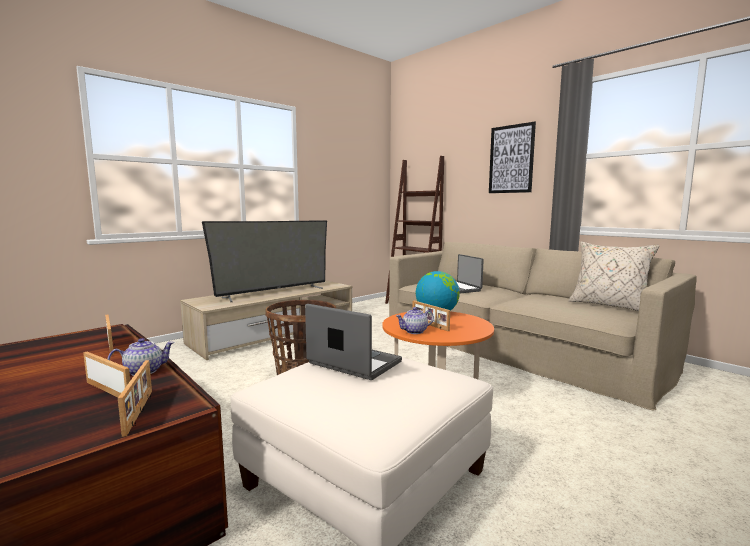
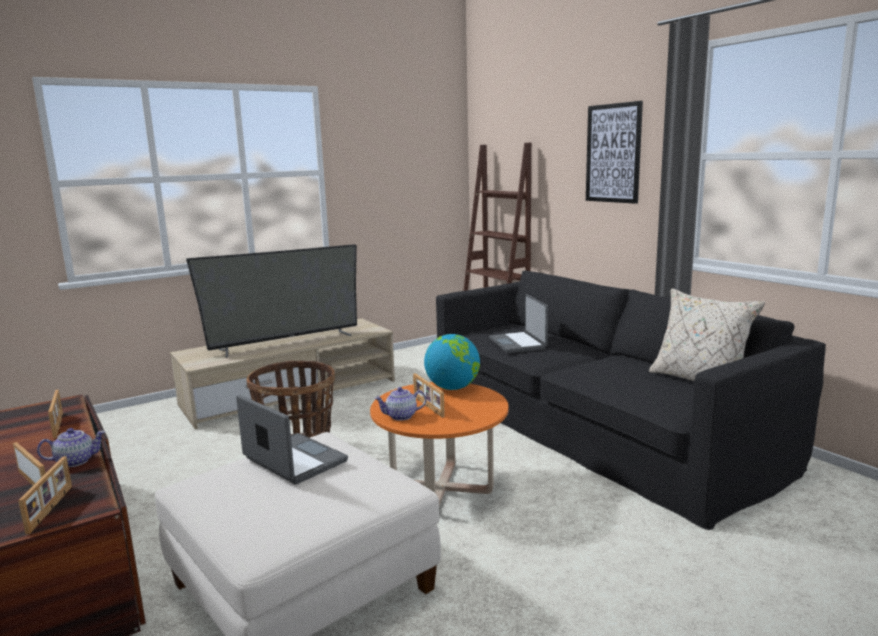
camera: 10 degrees right, 5 degrees up
beige sofa [389,242,697,410] -> black sofa [436,271,826,530]

